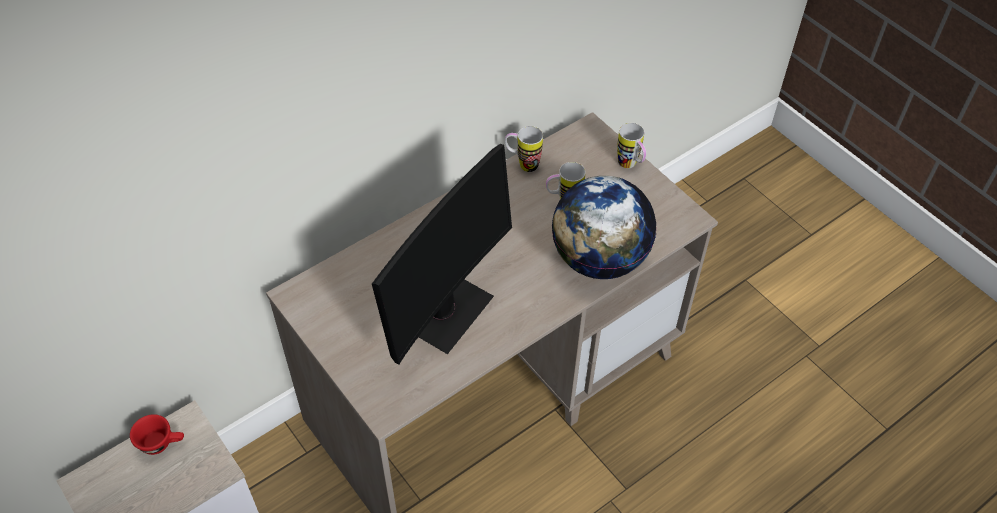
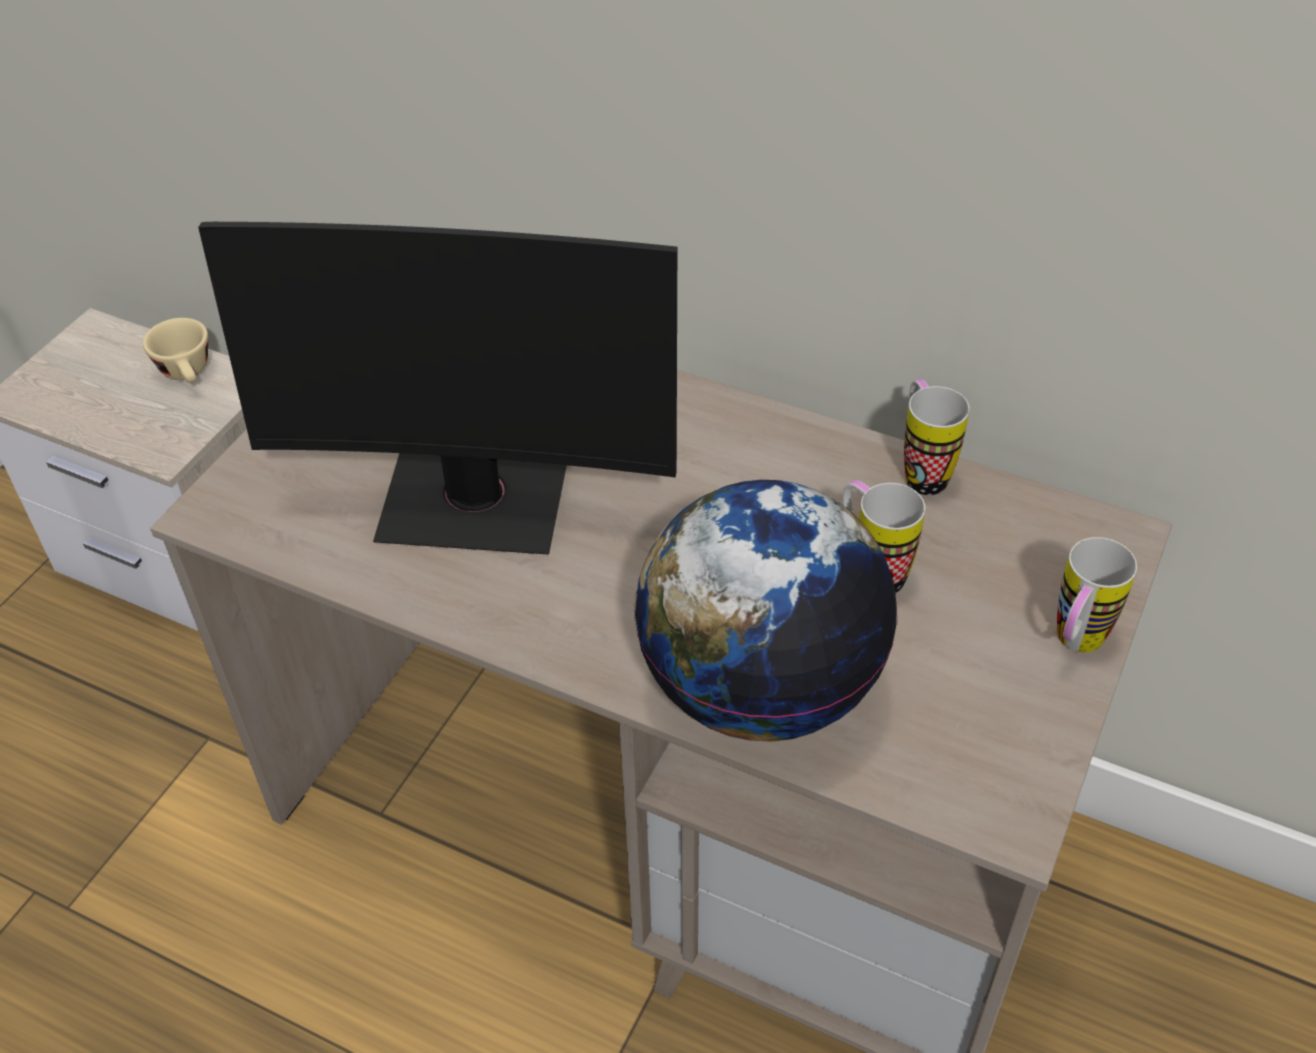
camera: 65 degrees right, 5 degrees down
red cup [130,414,184,455] -> beige cup [143,318,208,383]

